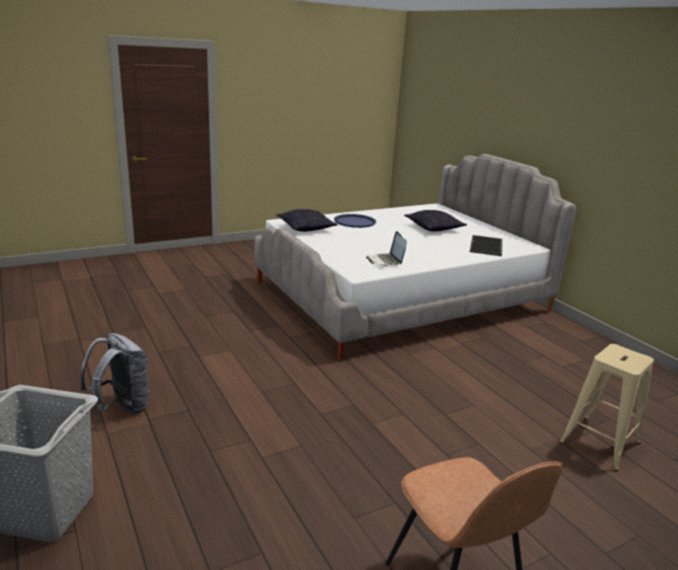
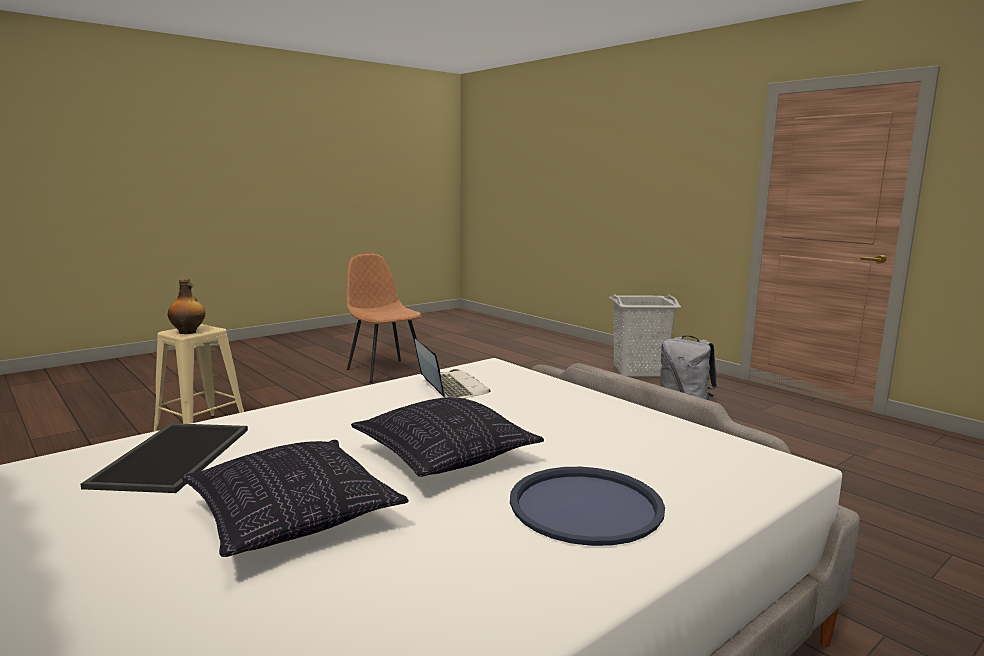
camera: 170 degrees right, 10 degrees down
pillow [276,209,338,232] -> pillow moved to [351,397,544,477]
none -> bottle [168,279,205,334]

